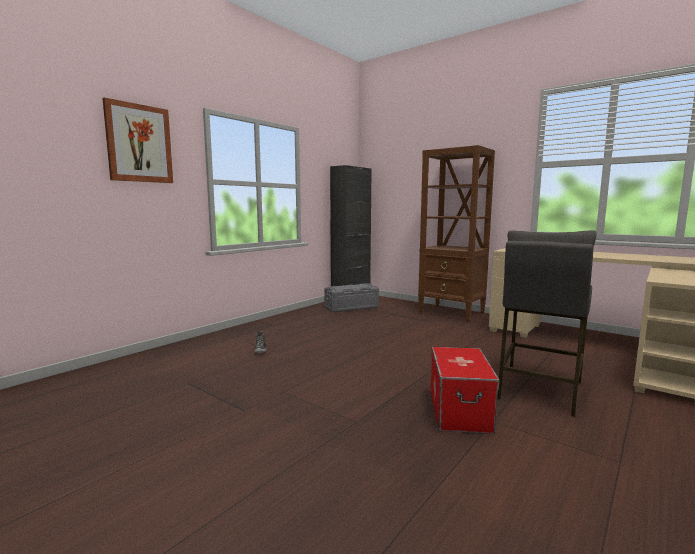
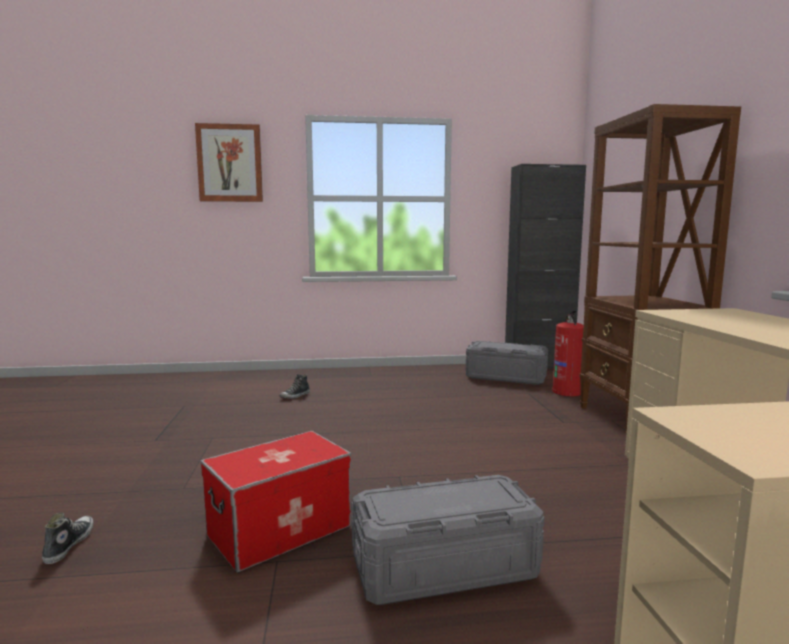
camera: 45 degrees right, 0 degrees up
grey stool [497,230,597,417] -> grey storage box [352,475,545,605]
none -> shoe [42,512,94,564]
none -> fire extinguisher [552,310,584,396]

